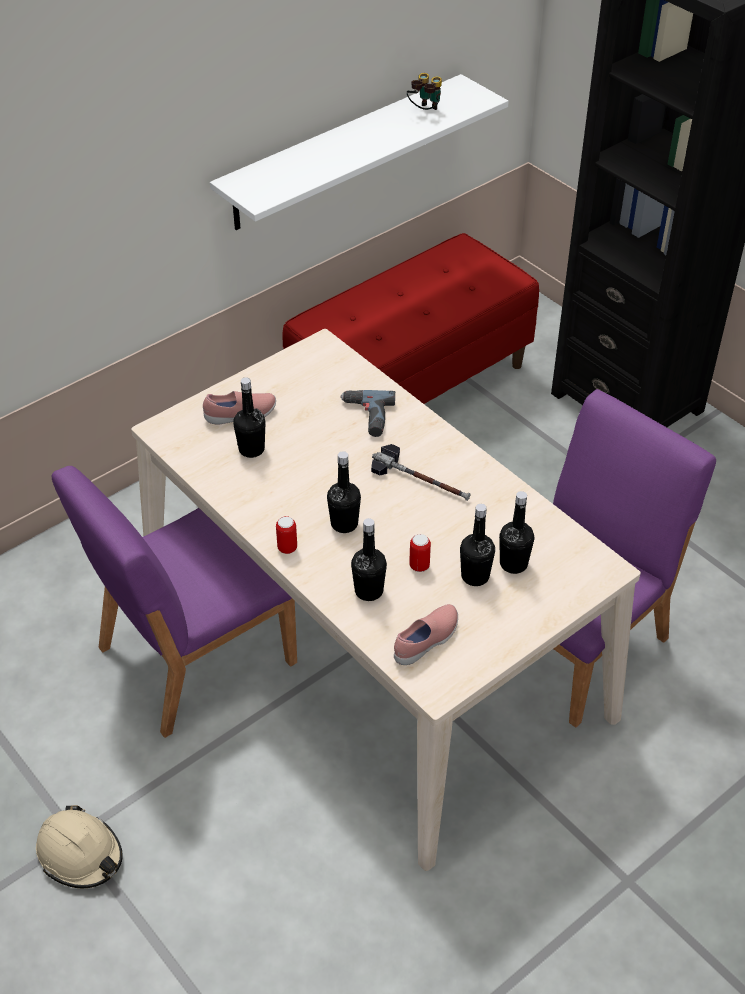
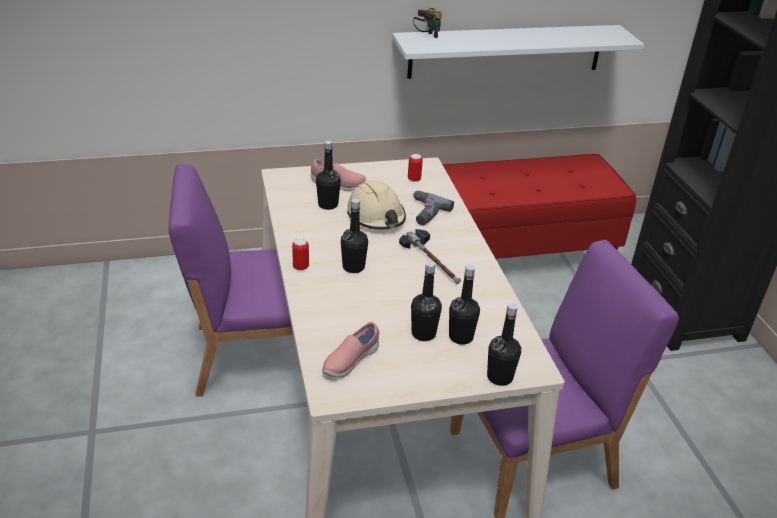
camera: 25 degrees right, 10 degrees down
beige hard hat [36,806,123,888] -> beige hard hat moved to [347,180,406,230]
black bottle [351,518,387,601] -> black bottle moved to [487,303,521,386]
pink shoe [394,604,458,665] -> pink shoe turned 150 degrees clockwise [322,322,379,378]
binoculars [407,73,442,110] -> binoculars moved to [413,7,442,38]
can [409,534,431,572] -> can moved to [408,154,423,182]

